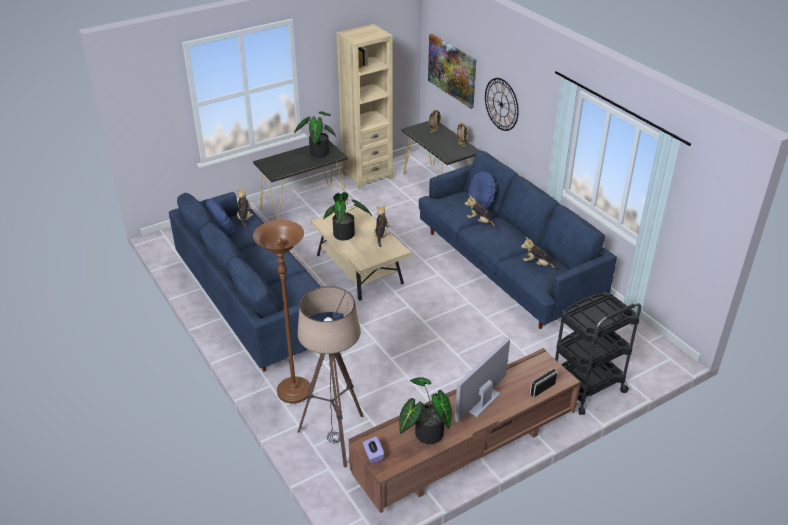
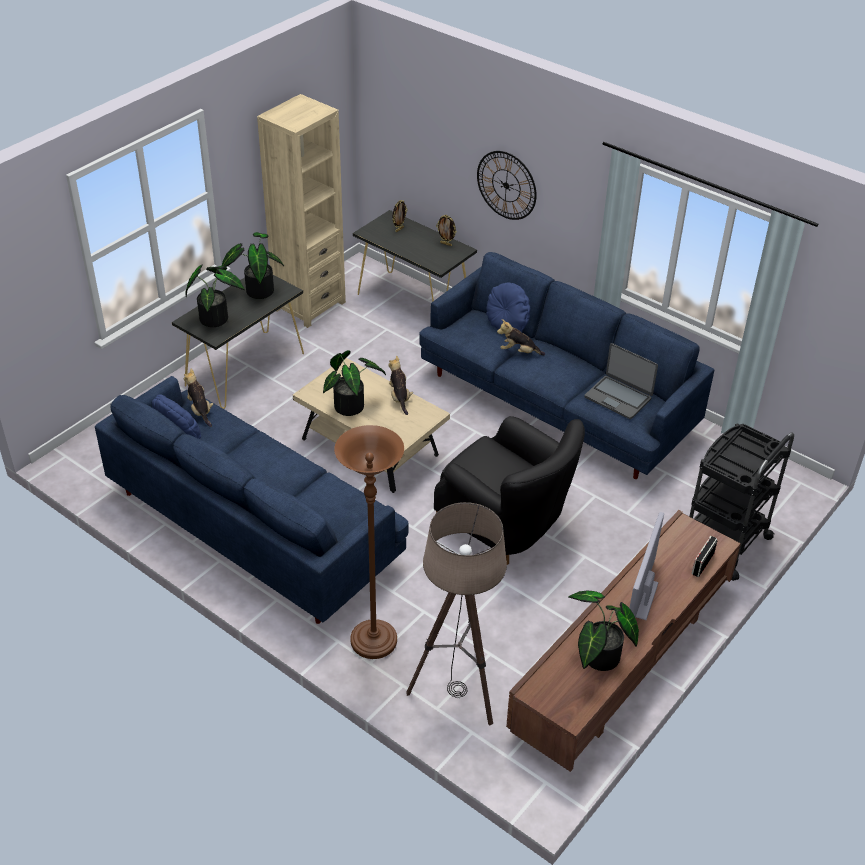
camera: 20 degrees left, 5 degrees up
purple tissue box [363,436,384,464] -> none
picture [428,34,476,109] -> none
plush toy [521,237,559,270] -> laptop [584,343,658,419]
none -> potted plant [185,264,245,327]
none -> black armchair [434,416,585,565]

